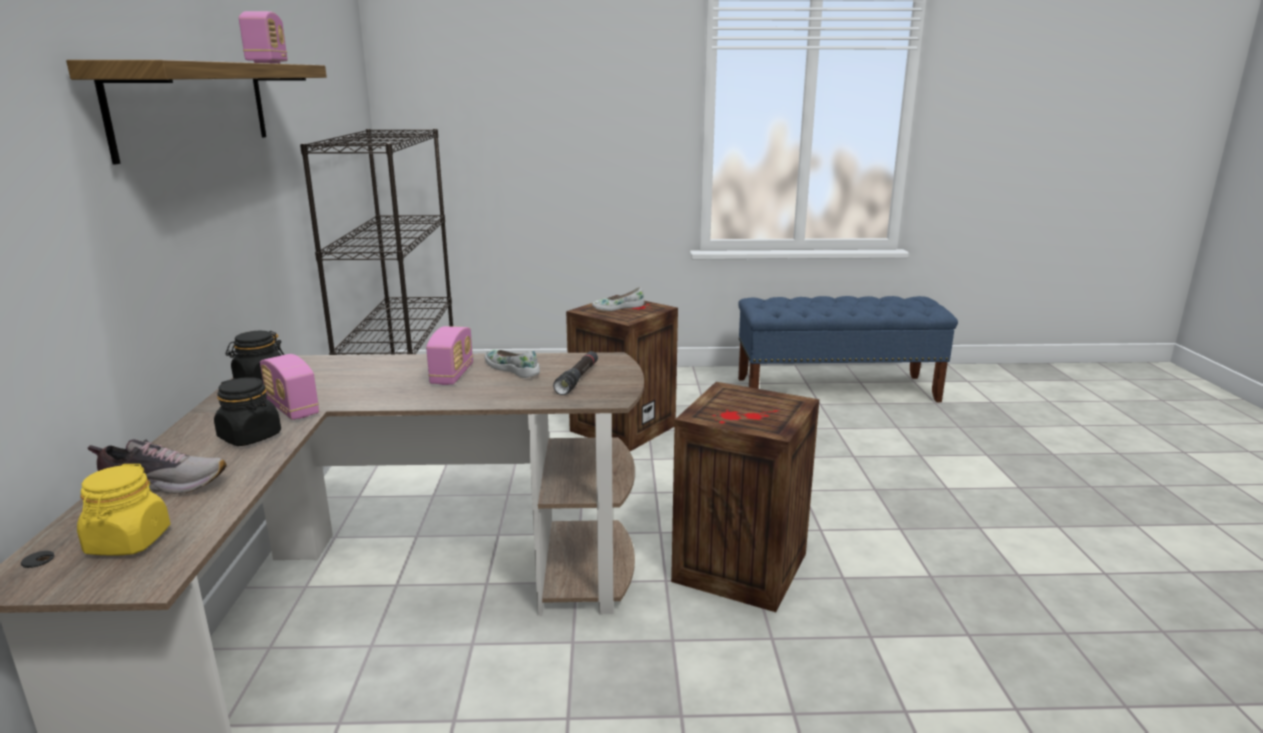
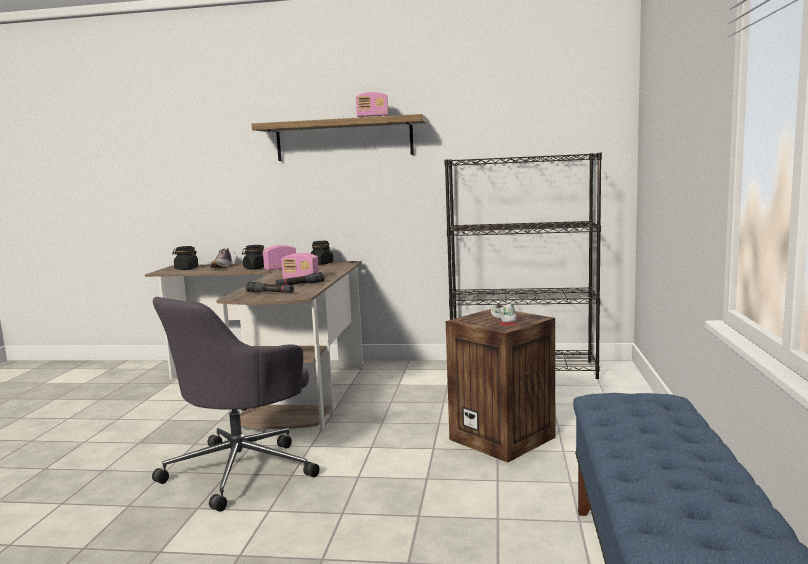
camera: 100 degrees right, 10 degrees down
yellow jar [77,464,170,556] -> black jar [172,246,198,270]
white shoe [485,350,540,378] -> black flashlight [275,272,325,285]
crate [671,382,820,612] -> grey office chair [152,297,320,512]

